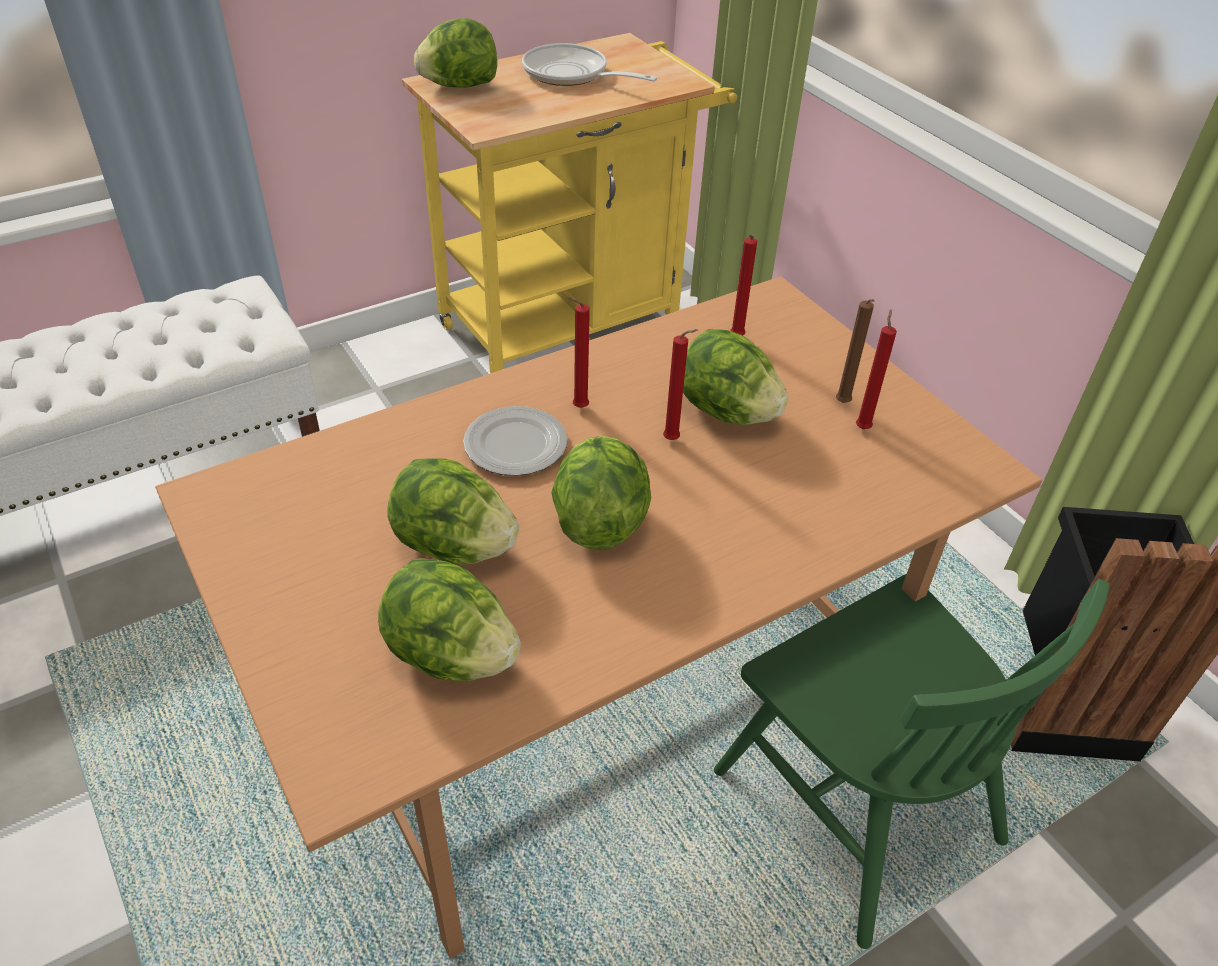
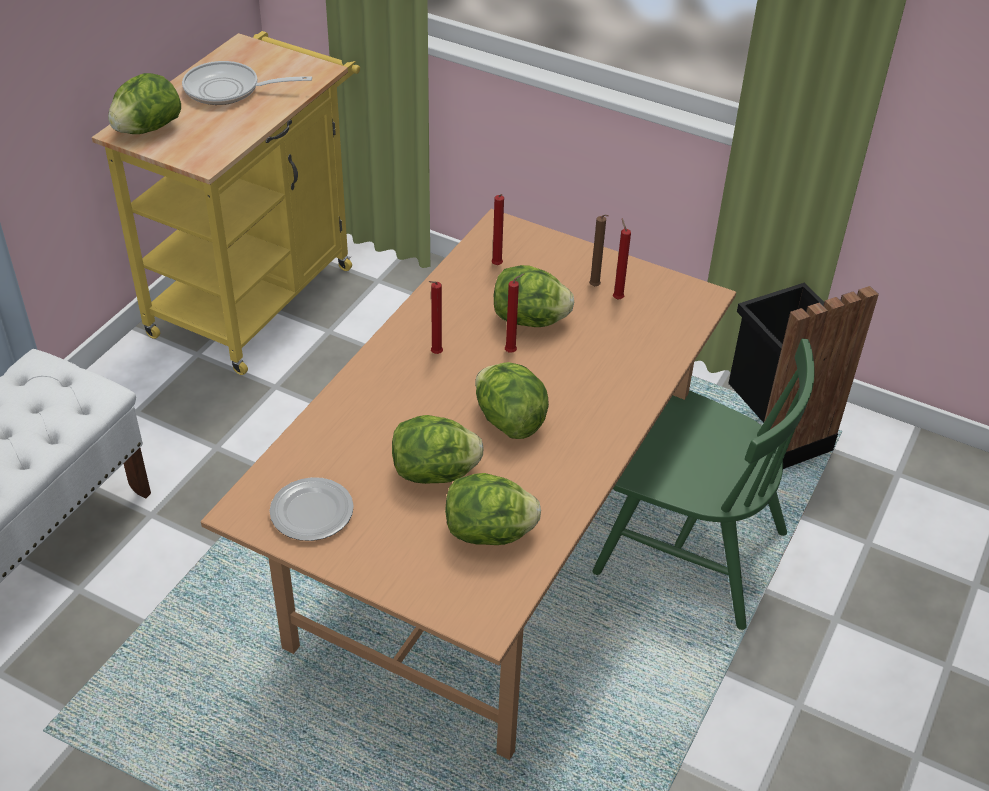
camera: 30 degrees left, 0 degrees up
plate [463,406,567,476] -> plate moved to [269,477,354,541]

